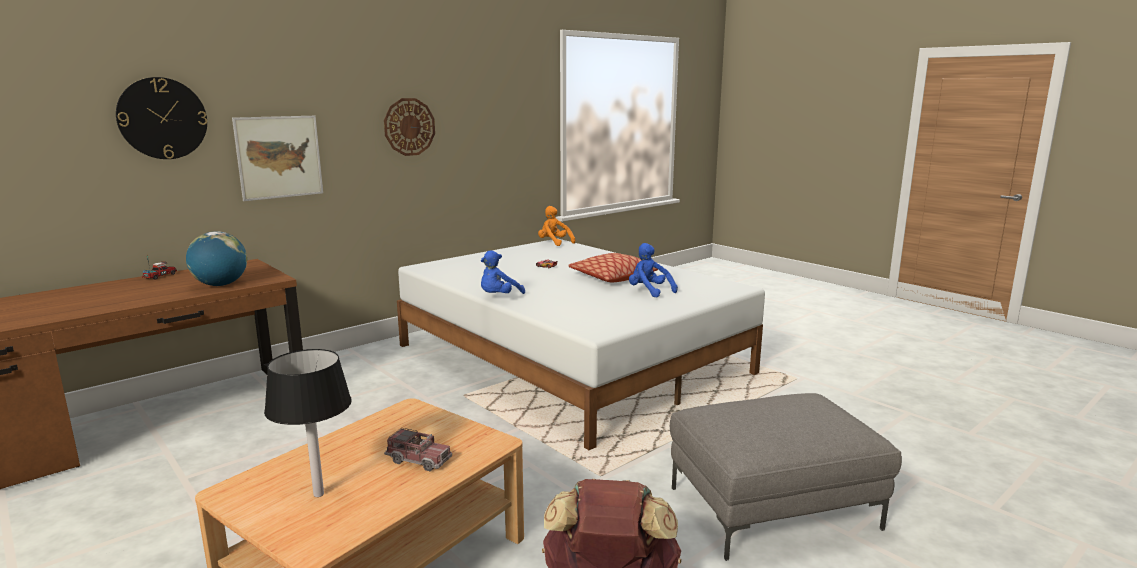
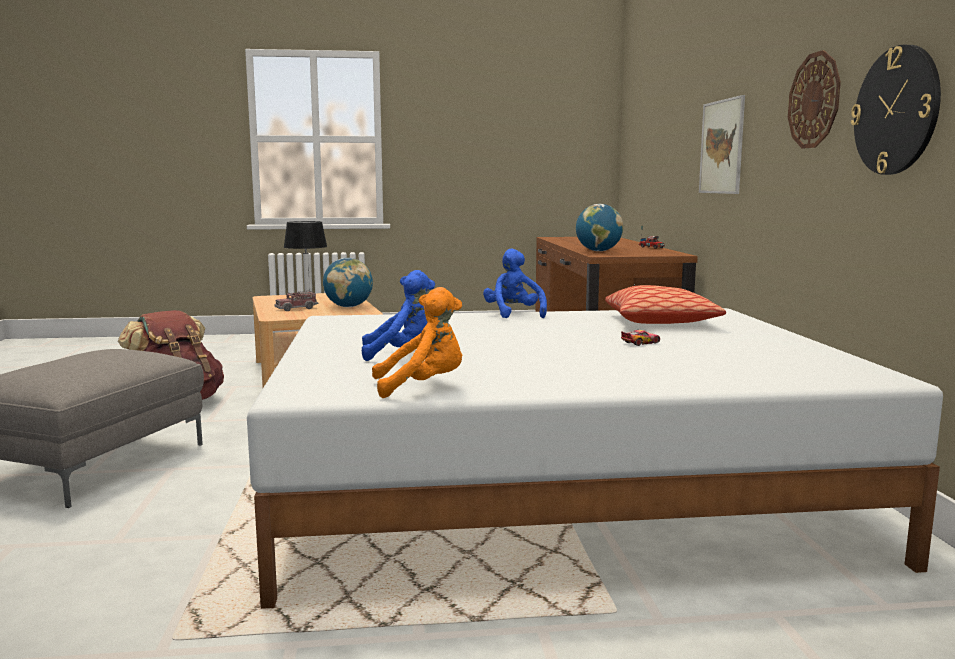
camera: 125 degrees right, 5 degrees down
wall clock [116,77,207,159] -> wall clock moved to [851,44,941,175]
orange plush toy [538,206,575,246] -> orange plush toy moved to [372,287,462,398]
pillow [568,253,658,282] -> pillow moved to [605,285,726,324]
none -> globe [323,258,373,307]

